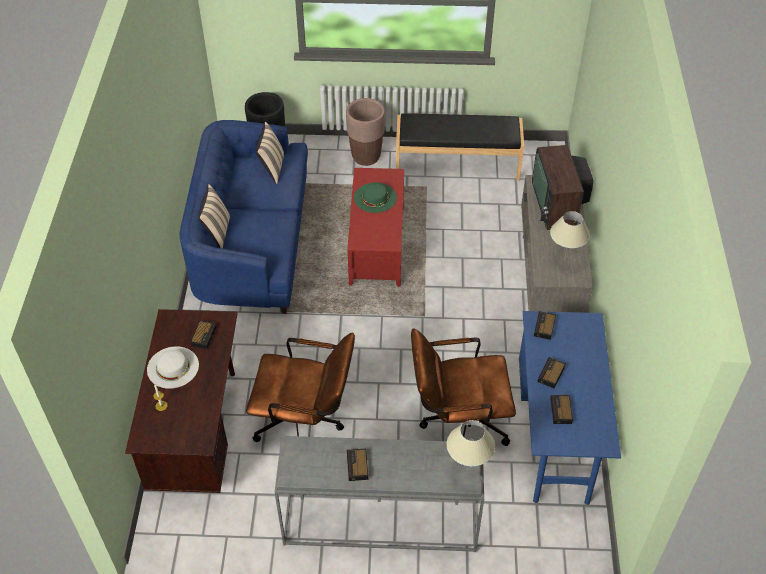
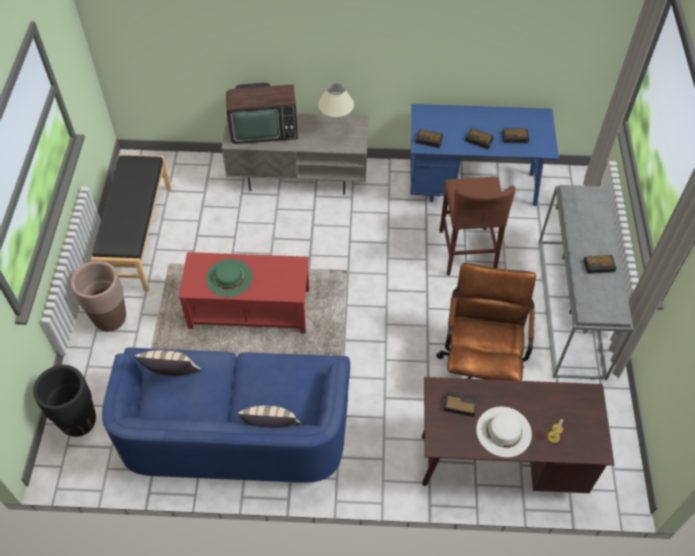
camera: 90 degrees left, 5 degrees up
brown office chair [411,328,516,446] -> brown stool [440,177,516,276]
beige table lamp [446,420,495,471] -> none

